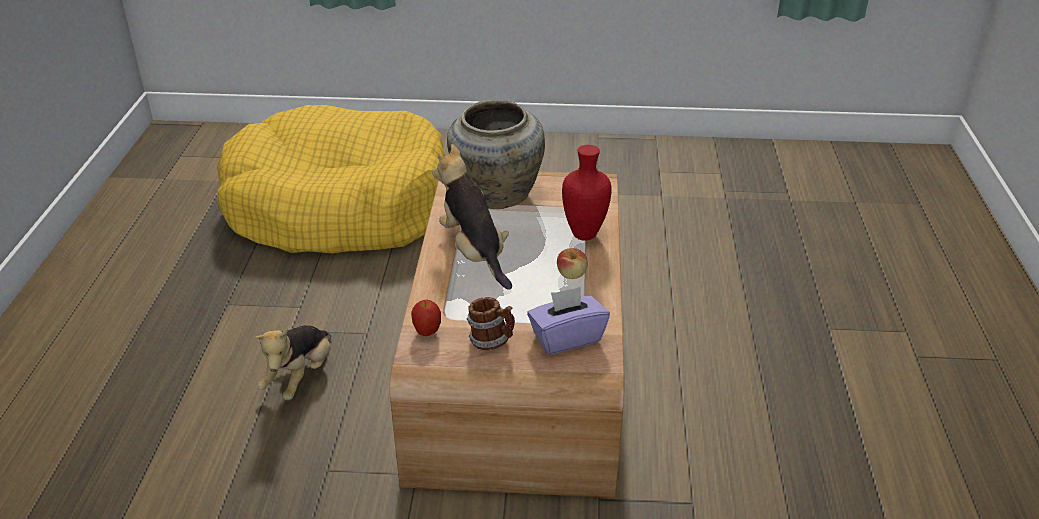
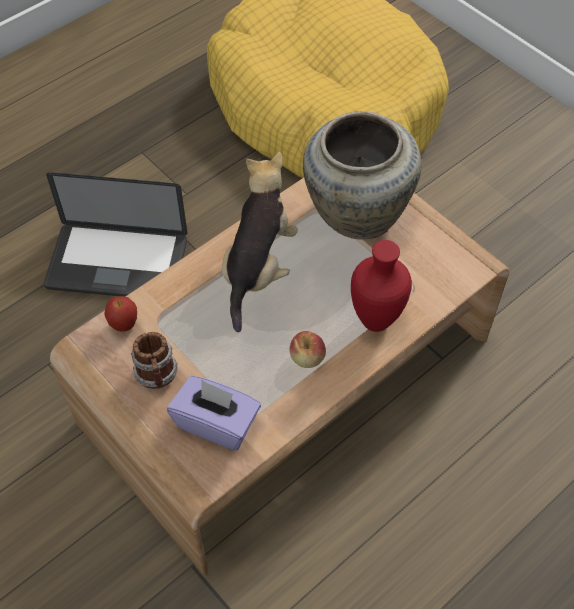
camera: 45 degrees right, 20 degrees up
plush toy [255,325,331,400] -> laptop [43,172,188,296]

